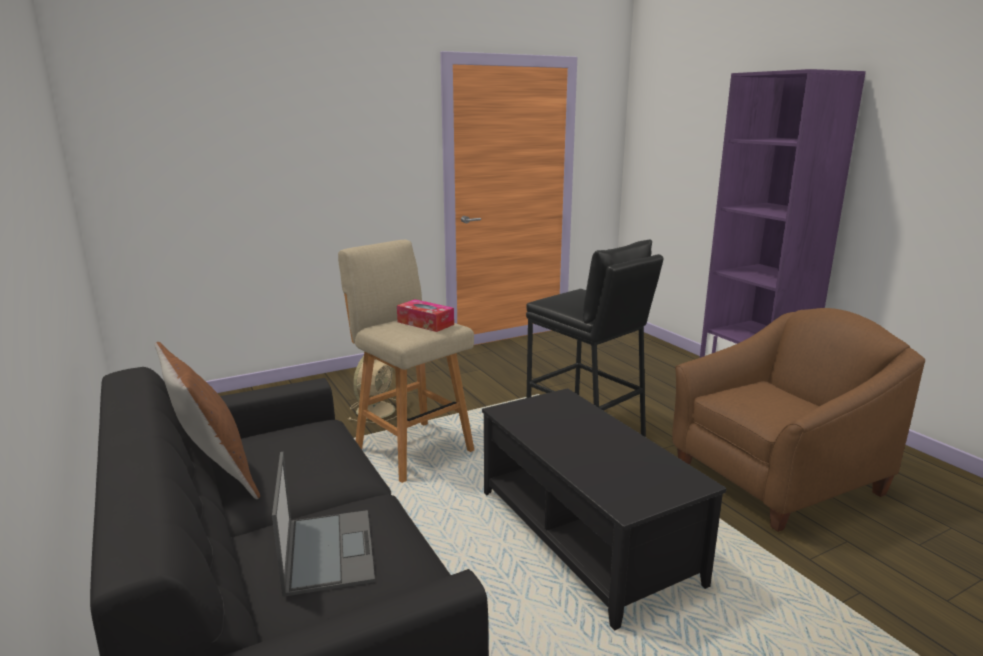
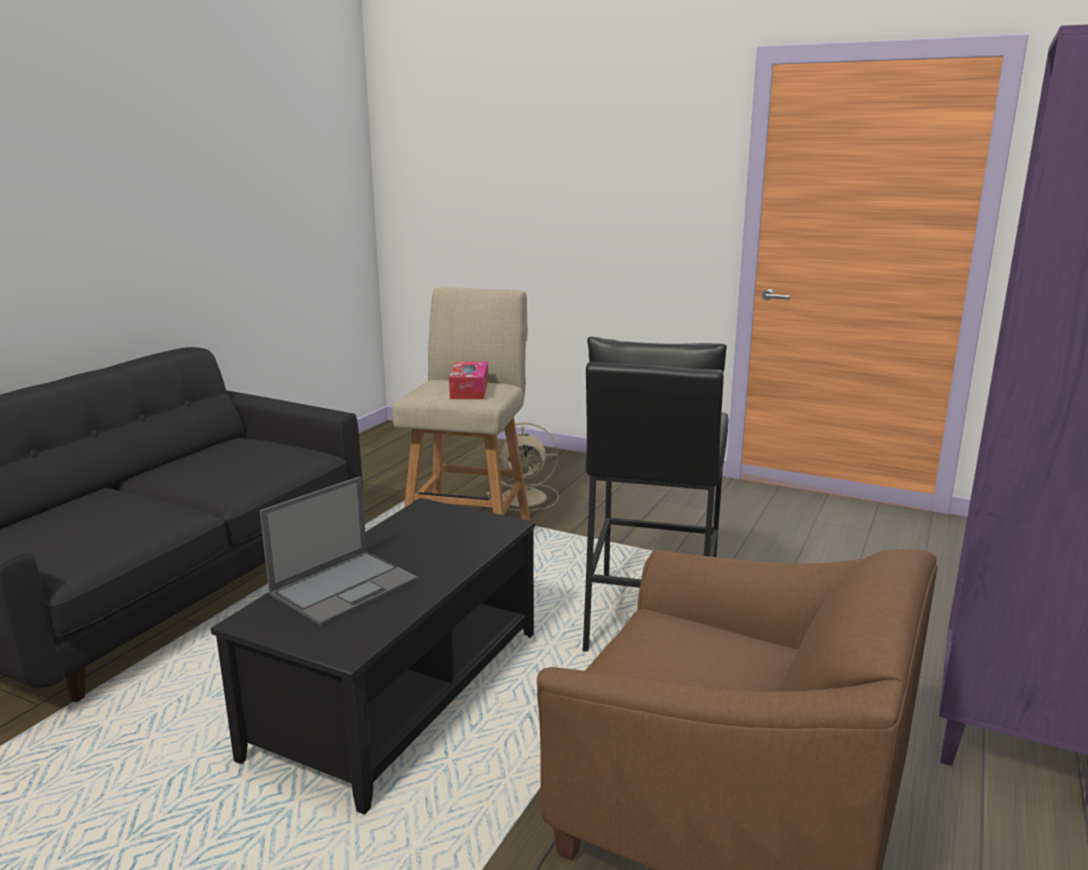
camera: 55 degrees right, 0 degrees up
brown pillow [154,342,260,499] -> none
laptop [272,452,375,597] -> laptop moved to [259,476,418,626]

